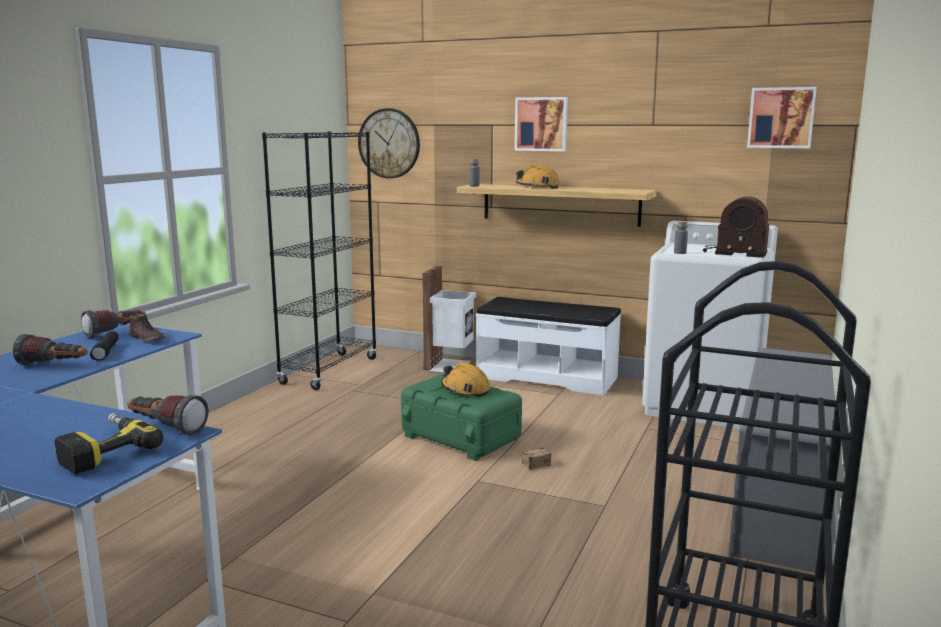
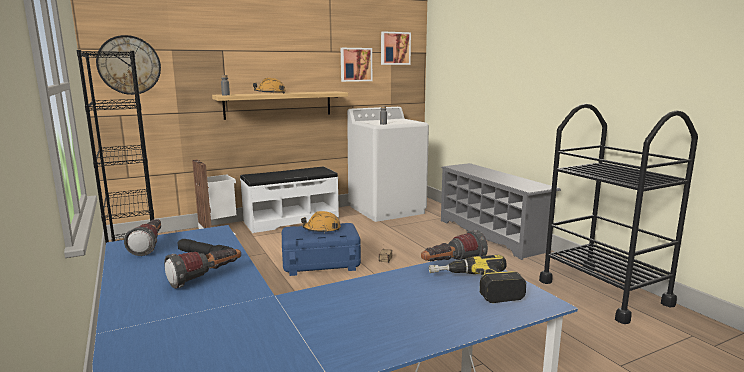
camera: 50 degrees left, 0 degrees up
brown shoe [129,314,165,342] -> none
green storage box [401,374,522,461] -> blue storage box [282,223,361,276]
picture [515,97,568,151] -> picture moved to [341,48,372,82]
radio [703,196,769,258] -> none

